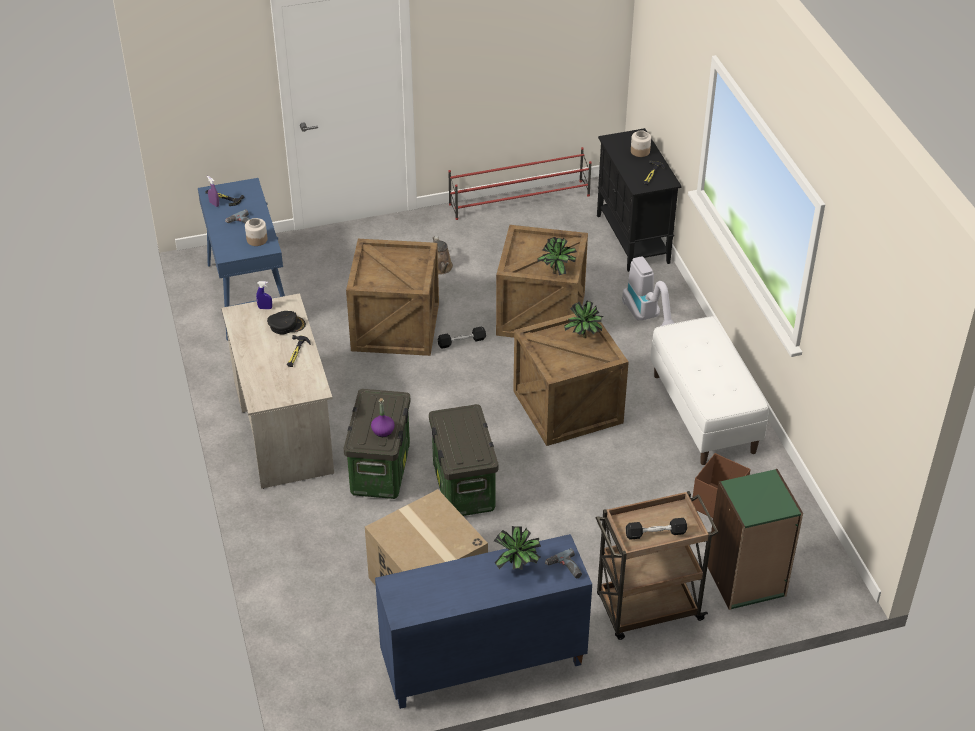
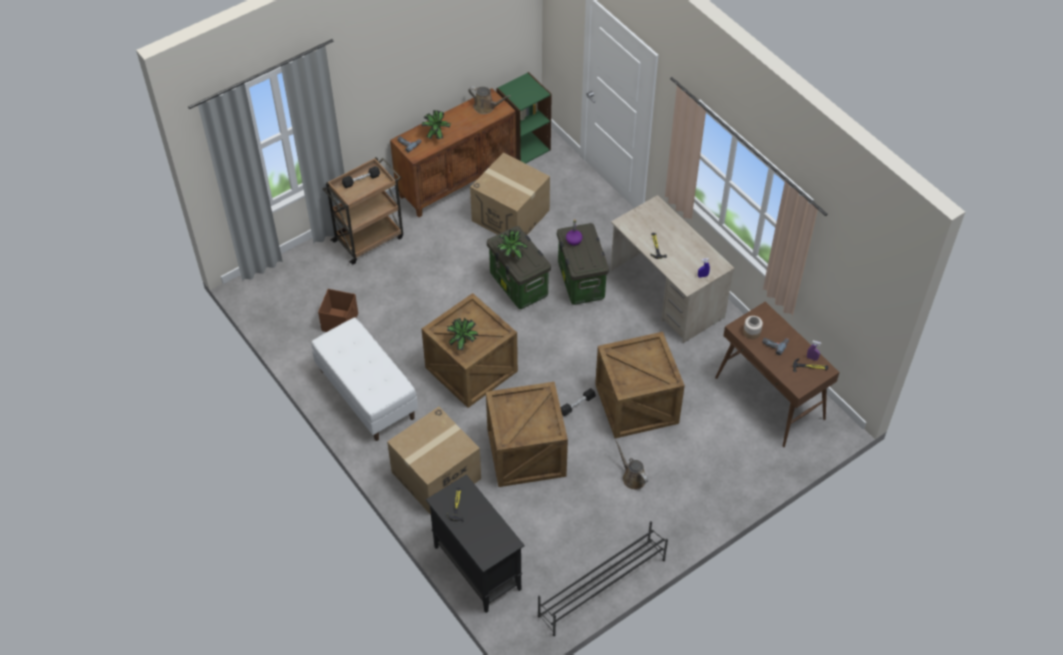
camera: 160 degrees right, 10 degrees up
blue console table [198,178,285,341] -> brown console table [715,302,840,447]
black cap [267,311,306,335] -> none
blue cabinet [375,534,592,709] -> brown cabinet [390,88,516,217]
red shoe rack [448,147,592,220] -> black shoe rack [538,521,668,636]
potted plant [537,237,577,275] -> potted plant moved to [497,230,528,260]
vacuum cleaner [622,256,674,326] -> cardboard box [387,407,481,515]
jar [631,130,651,157] -> none
green bookcase [707,469,803,610] -> green bookcase moved to [496,72,552,164]
none -> brown watering can [468,86,511,114]

